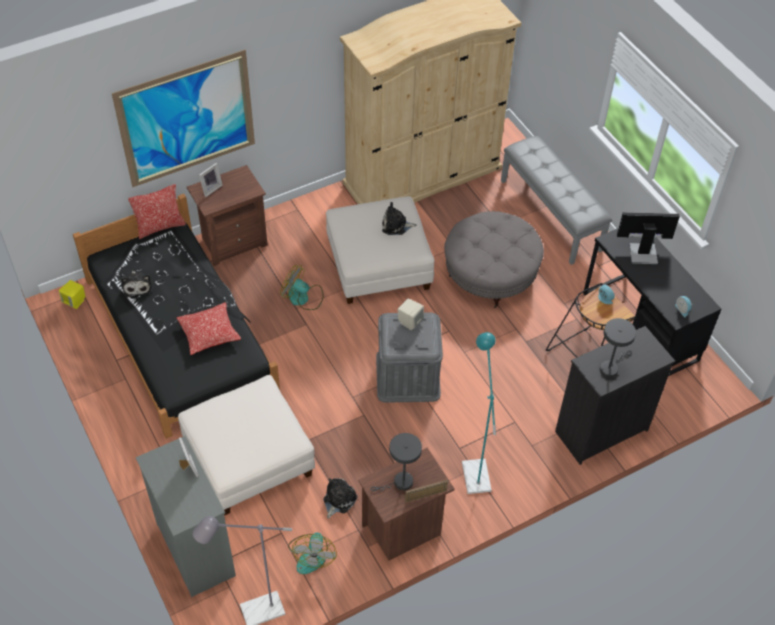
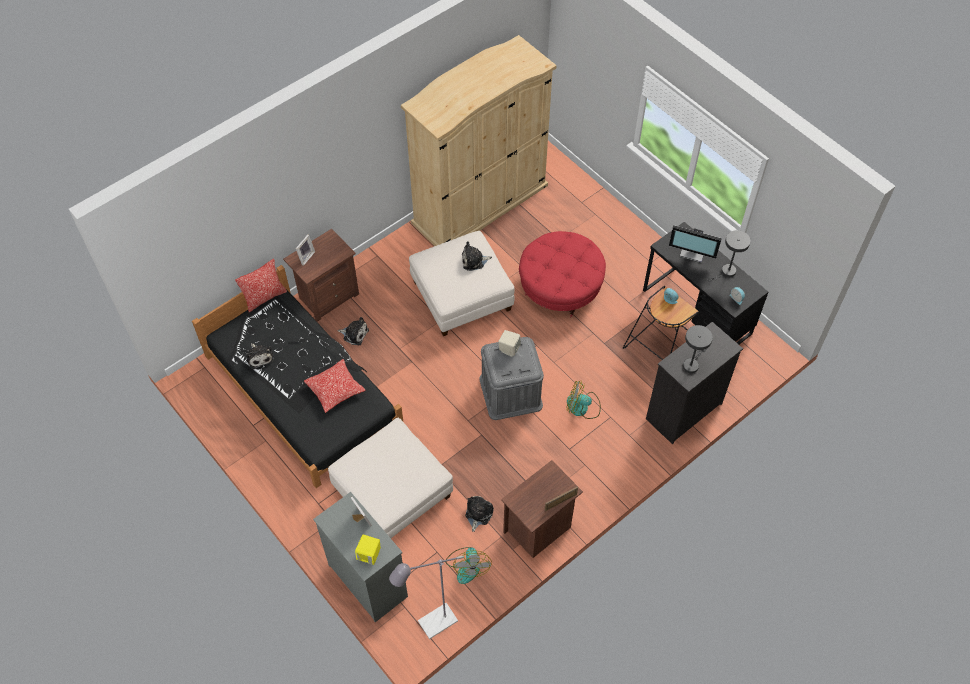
camera: 10 degrees left, 5 degrees up
yellow speaker [59,280,85,309] -> yellow speaker moved to [355,535,381,565]
picture [112,50,255,187] -> none
fan [280,265,324,310] -> fan moved to [566,380,601,419]
grey table lamp [370,433,422,491] -> grey table lamp moved to [707,230,751,281]
grey ottoman [444,211,544,308] -> red ottoman [519,231,606,317]
turquoise floor lamp [462,332,496,494] -> none
grey bench [501,136,612,265] -> none
monitor [617,212,680,264] -> monitor turned 150 degrees counterclockwise [669,225,722,263]
none -> plush toy [337,317,369,345]

